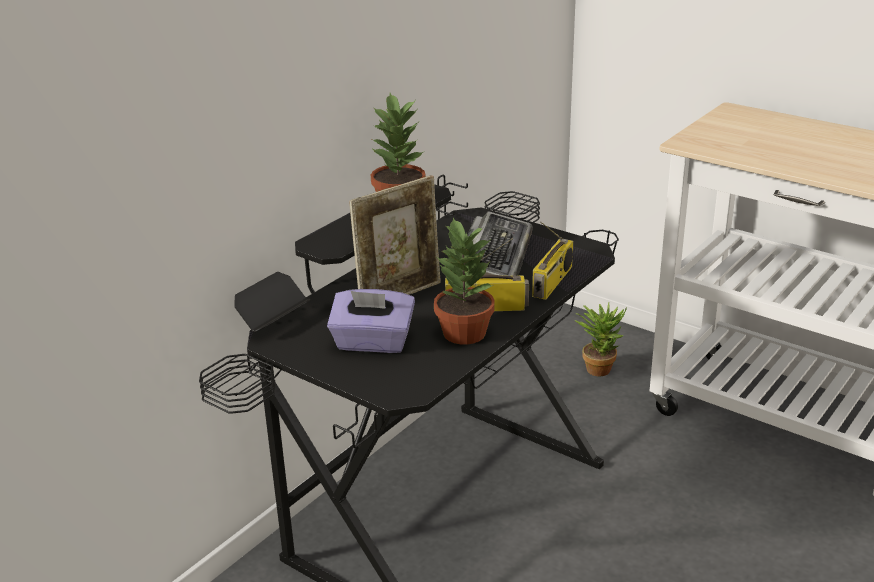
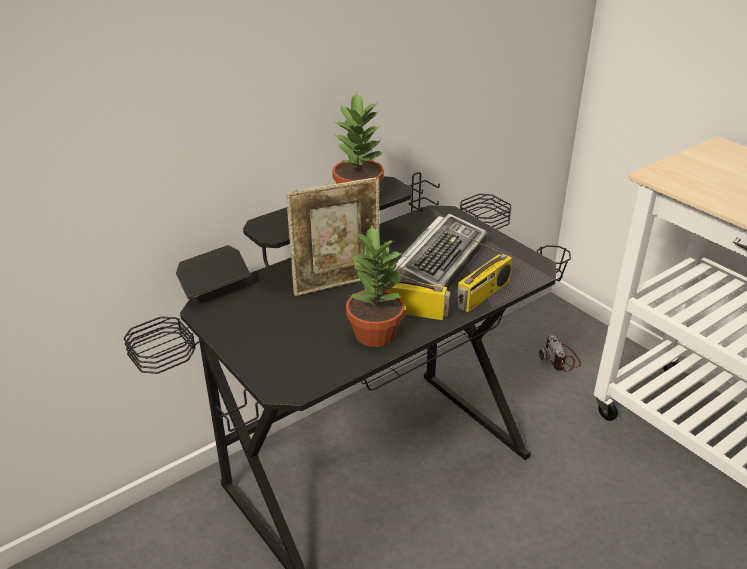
camera: 15 degrees right, 5 degrees up
purple tissue box [327,289,415,353] -> none
potted plant [574,303,627,376] -> camera [539,335,581,372]

